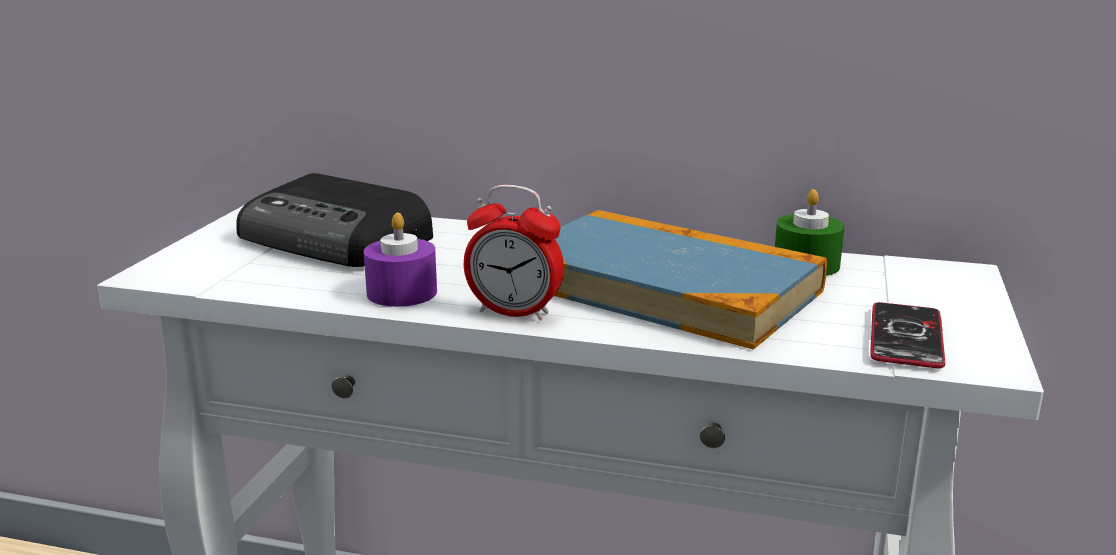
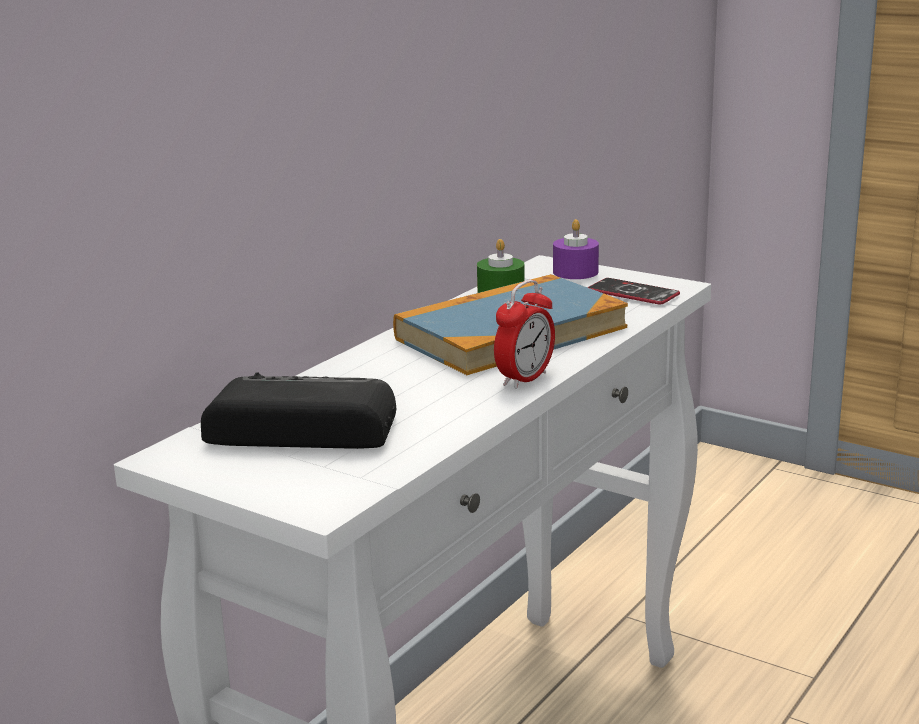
camera: 70 degrees left, 0 degrees up
radio [236,173,433,267] -> radio turned 135 degrees counterclockwise [201,372,396,449]
purple candle [364,213,437,307] -> purple candle moved to [553,219,599,279]

